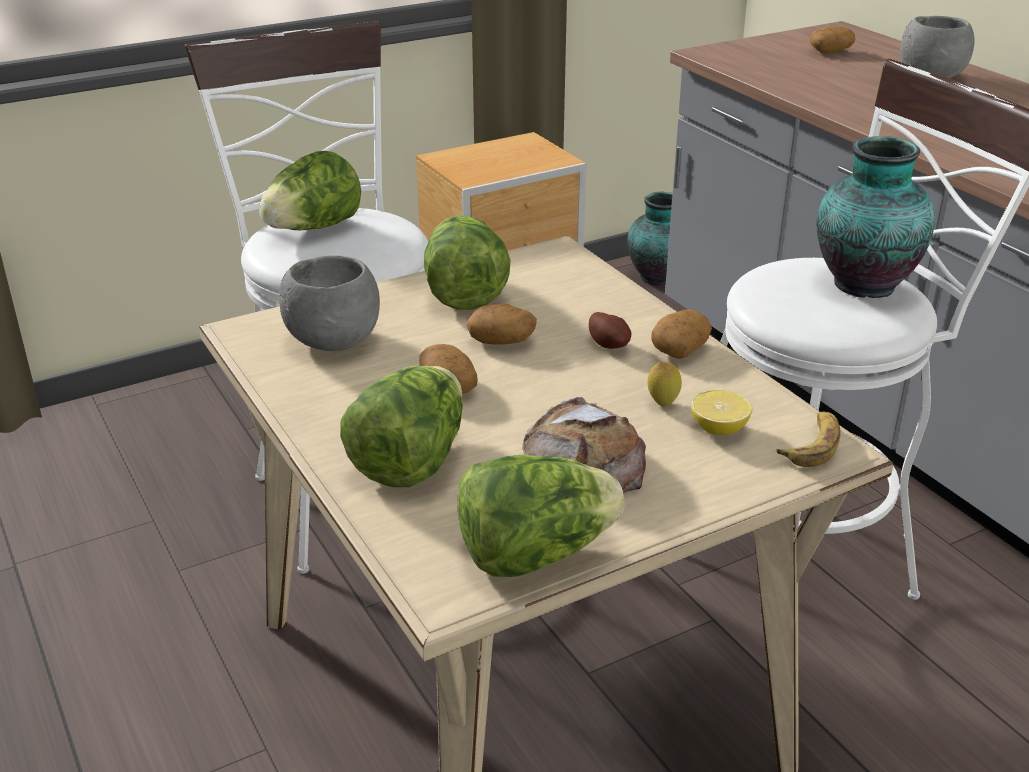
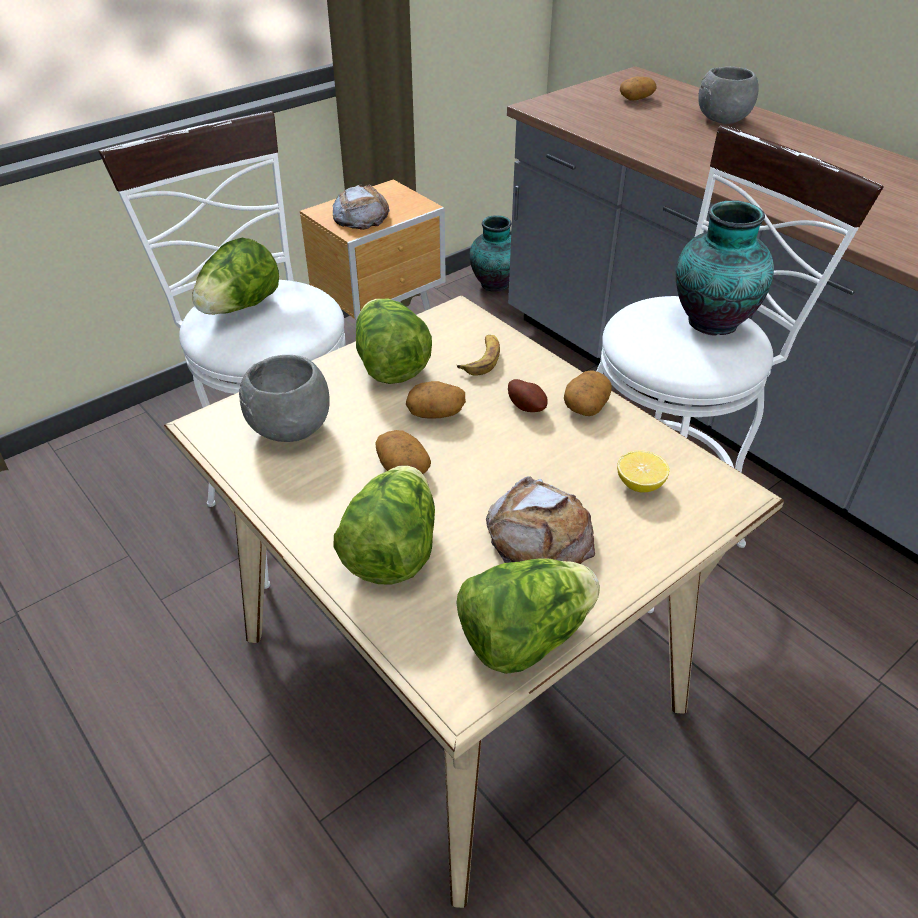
camera: 10 degrees left, 10 degrees up
lemon [648,361,682,407] -> none
banana [776,412,840,467] -> banana moved to [457,335,500,376]
none -> bread [333,184,390,230]

